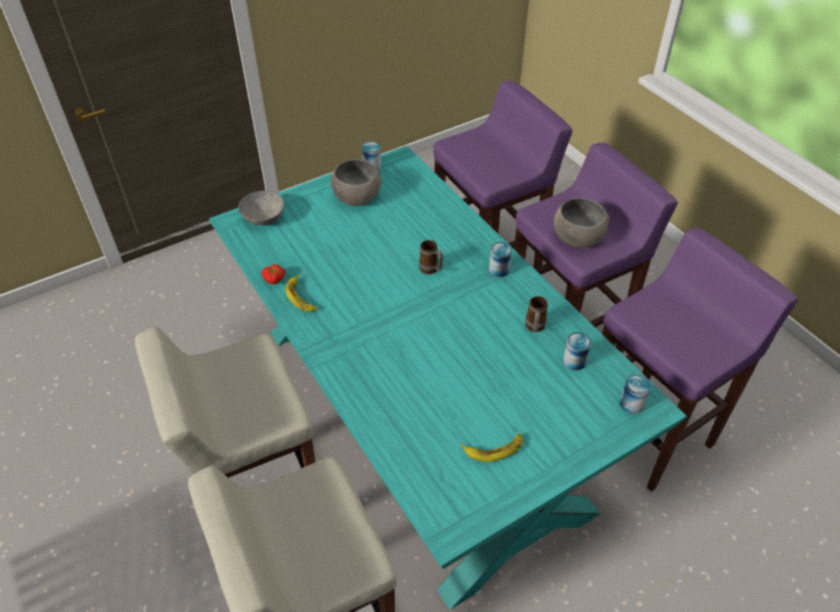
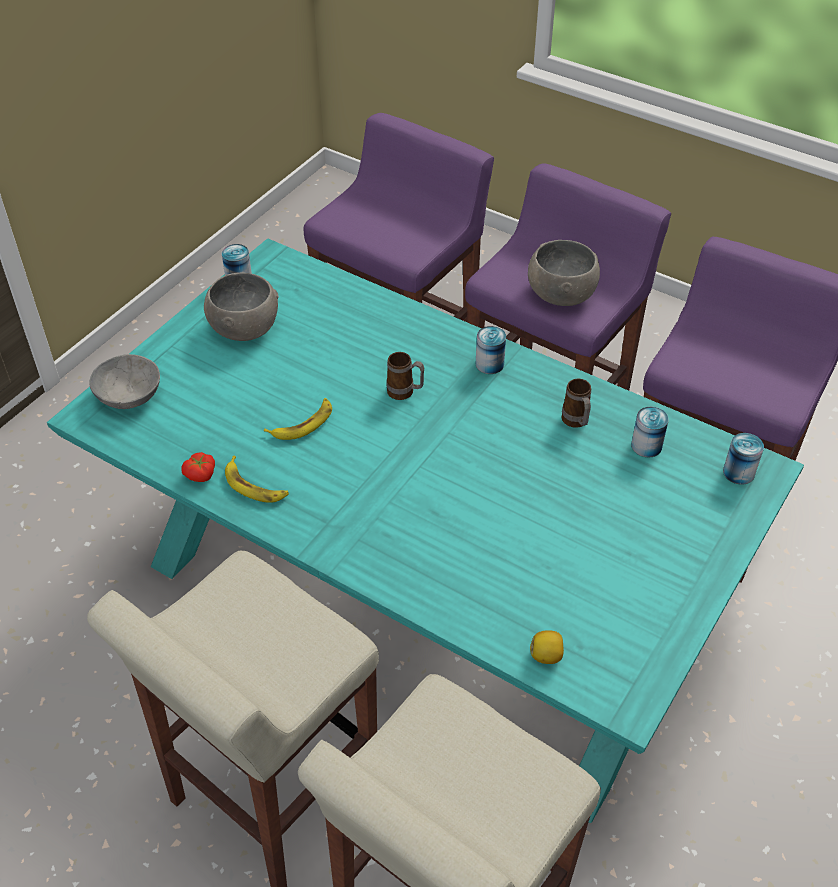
camera: 25 degrees left, 0 degrees up
banana [460,433,523,462] -> banana moved to [264,398,332,440]
none -> lemon [530,630,564,664]

